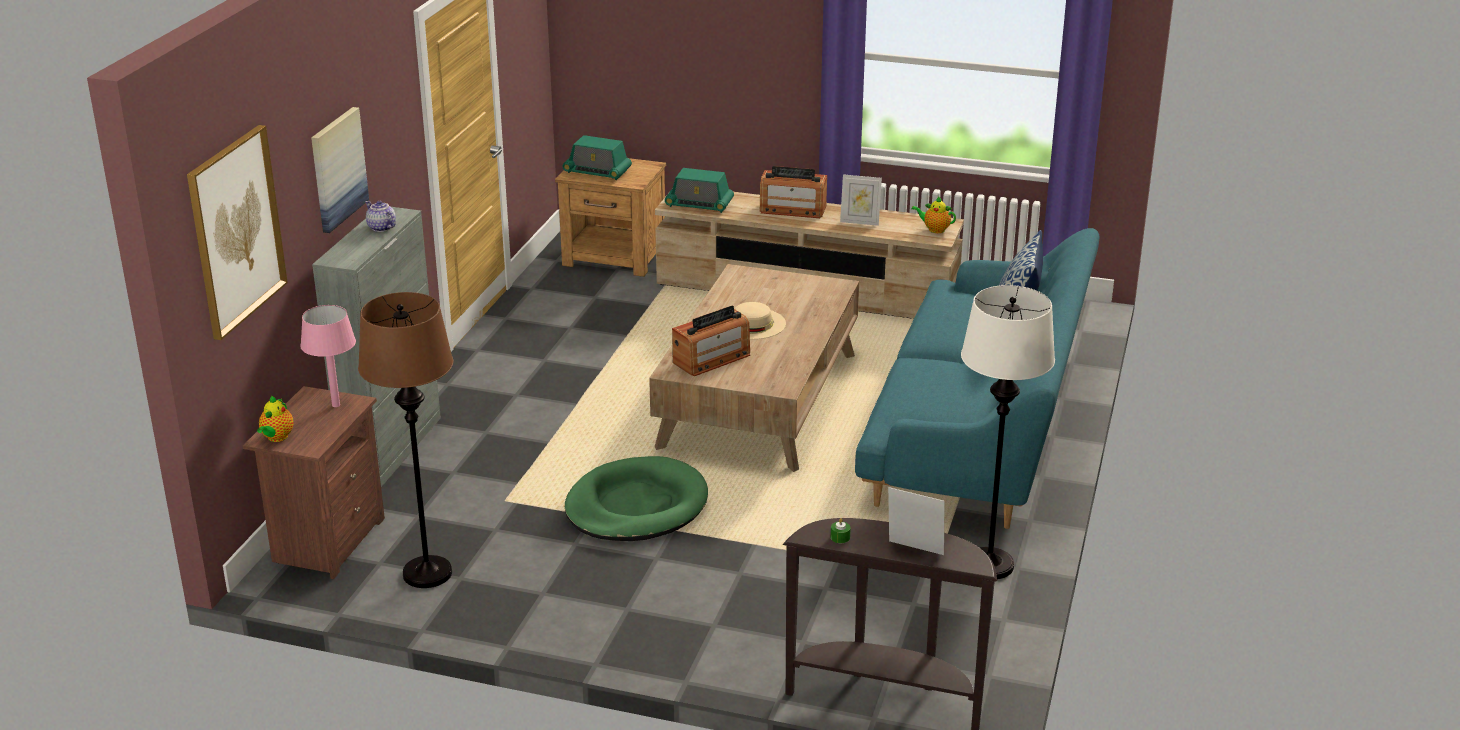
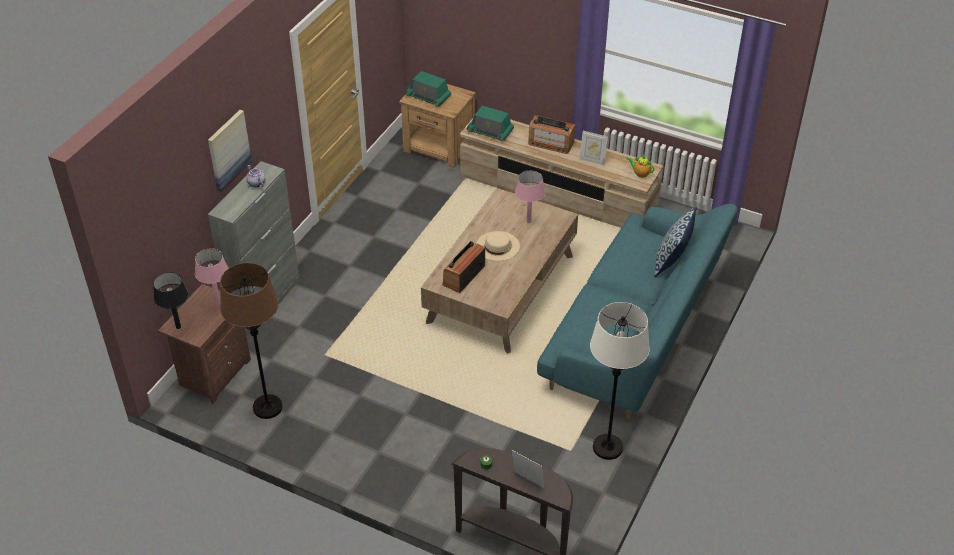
camera: 10 degrees right, 15 degrees up
picture [187,125,288,340] -> none
teapot [257,396,293,442] -> black table lamp [153,272,188,329]
green dog bed [565,456,708,541] -> none
radio [672,306,750,376] -> radio turned 150 degrees clockwise [442,241,485,293]
none -> pink table lamp [515,171,545,223]

